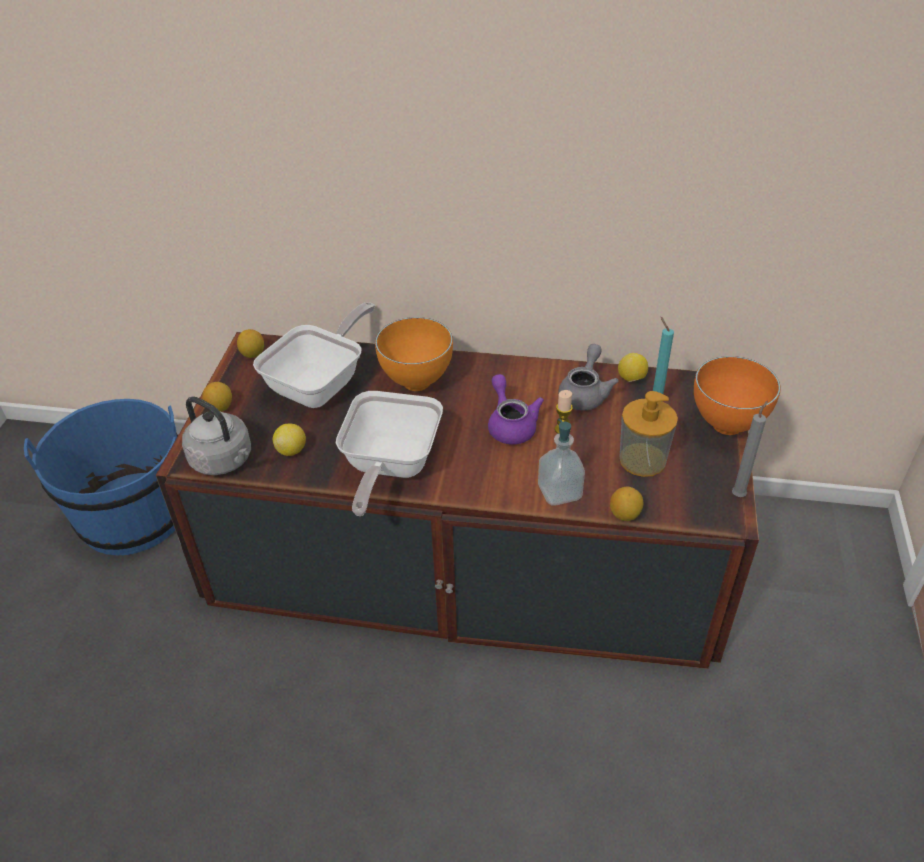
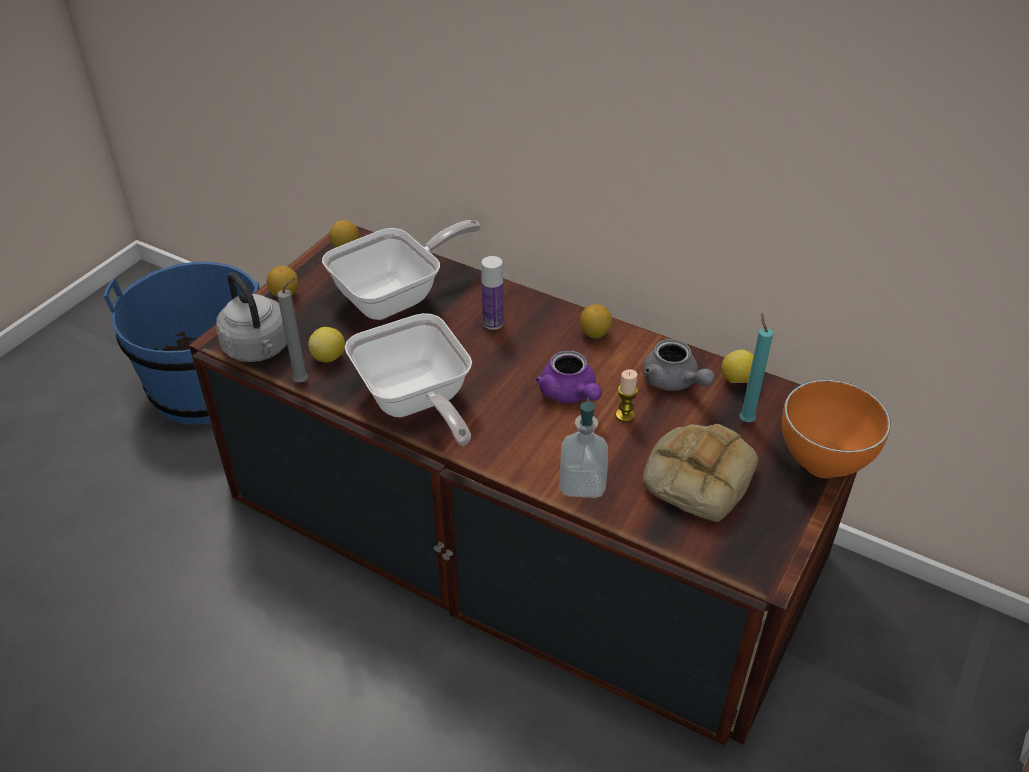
camera: 20 degrees right, 0 degrees up
frying pan [336,391,443,516] -> frying pan turned 60 degrees counterclockwise [345,313,472,445]
orange bowl [375,317,453,391] -> bottle [482,256,504,330]
purple teapot [488,374,544,444] -> purple teapot turned 150 degrees clockwise [535,350,602,403]
grey teapot [558,344,619,410] -> grey teapot turned 105 degrees clockwise [643,339,715,391]
lemon [610,487,643,521] -> lemon moved to [580,304,612,339]
soap dispenser [619,391,678,477] -> bread [643,424,758,522]
grey candle [732,401,768,497] -> grey candle moved to [277,278,308,382]

